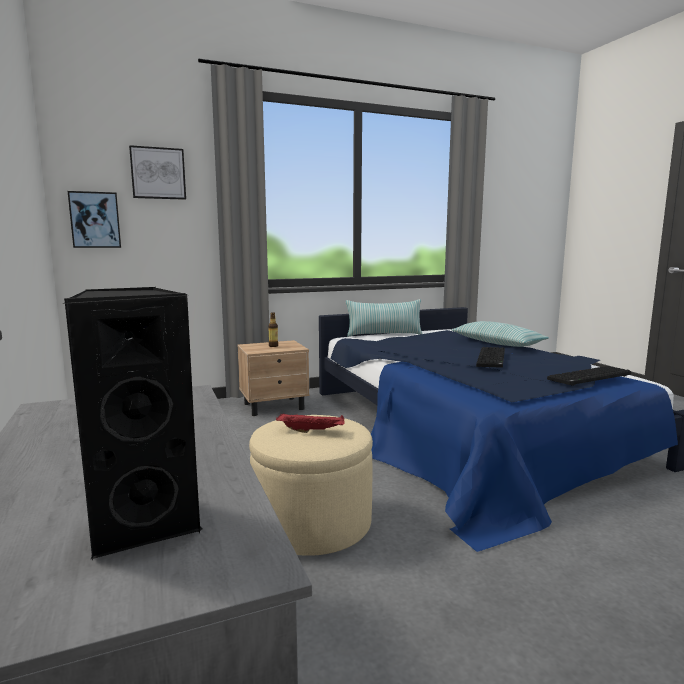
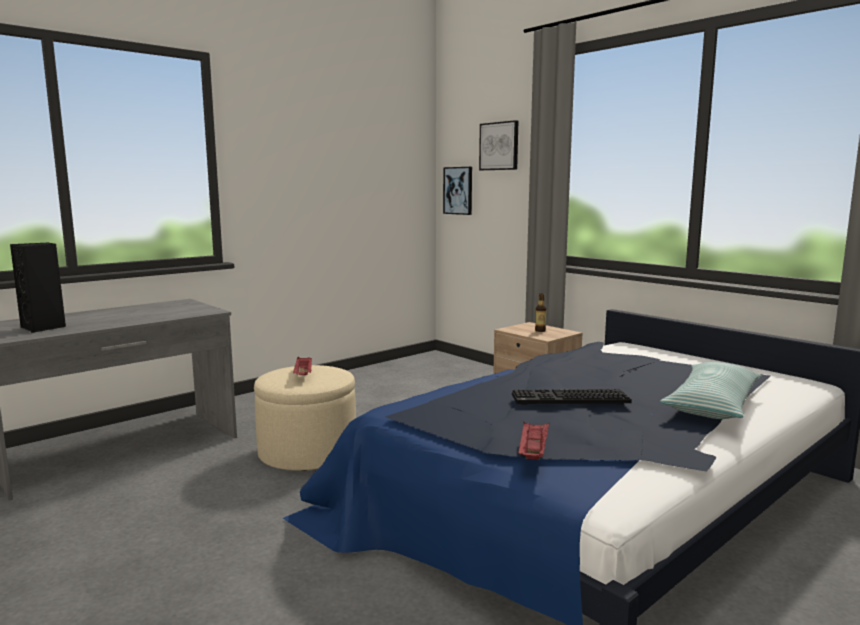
camera: 70 degrees right, 0 degrees up
pillow [346,299,422,336] -> none
keyboard [547,366,631,386] -> red tray [518,421,549,460]

